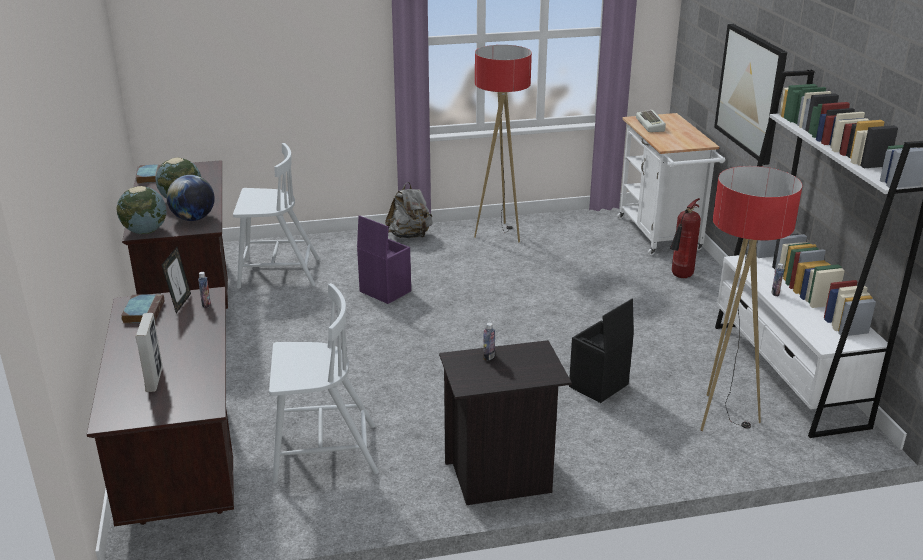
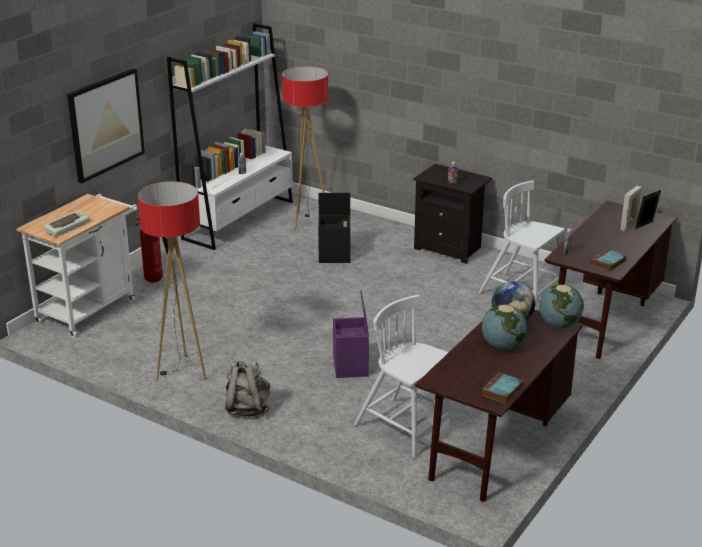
camera: 135 degrees left, 0 degrees up
picture frame [162,247,191,313] -> picture frame moved to [635,190,661,229]

